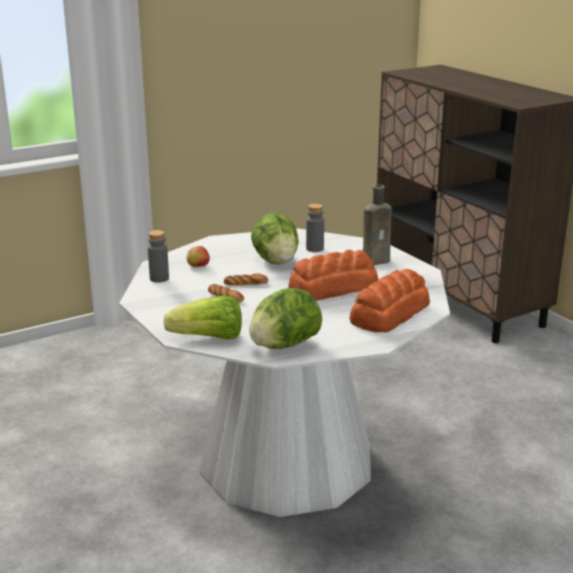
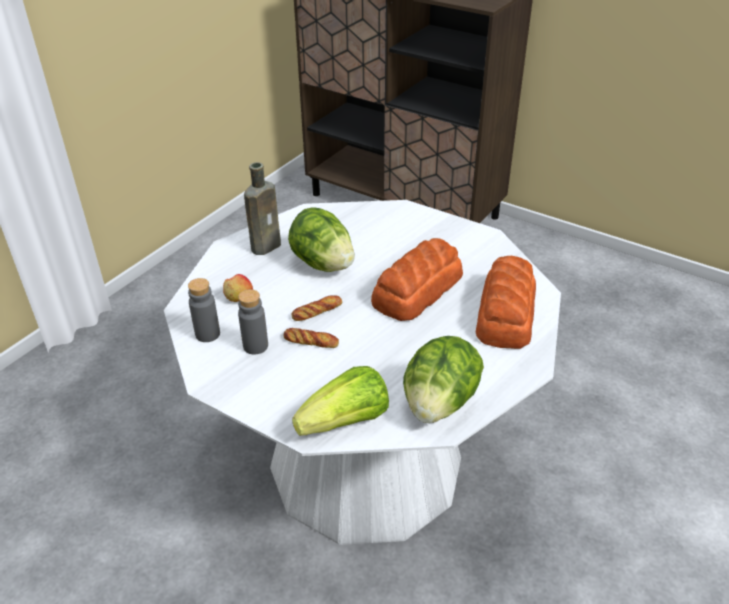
camera: 25 degrees left, 15 degrees up
grey bottle [306,204,324,252] -> grey bottle moved to [238,289,268,355]
brown bottle [363,185,392,265] -> brown bottle moved to [244,162,281,255]

